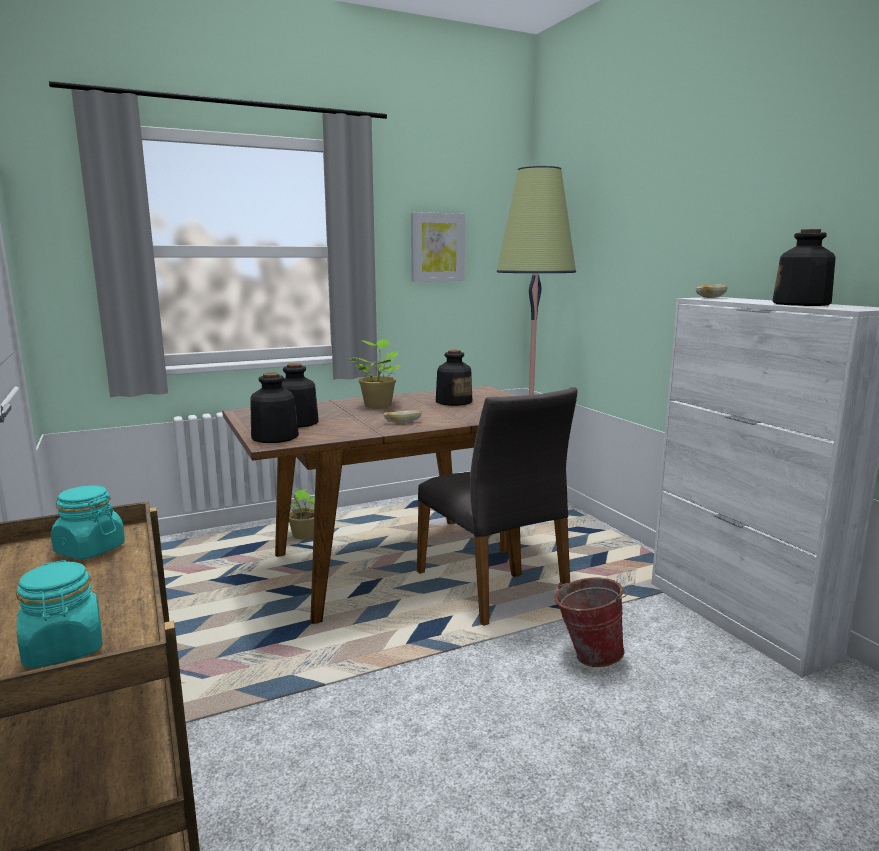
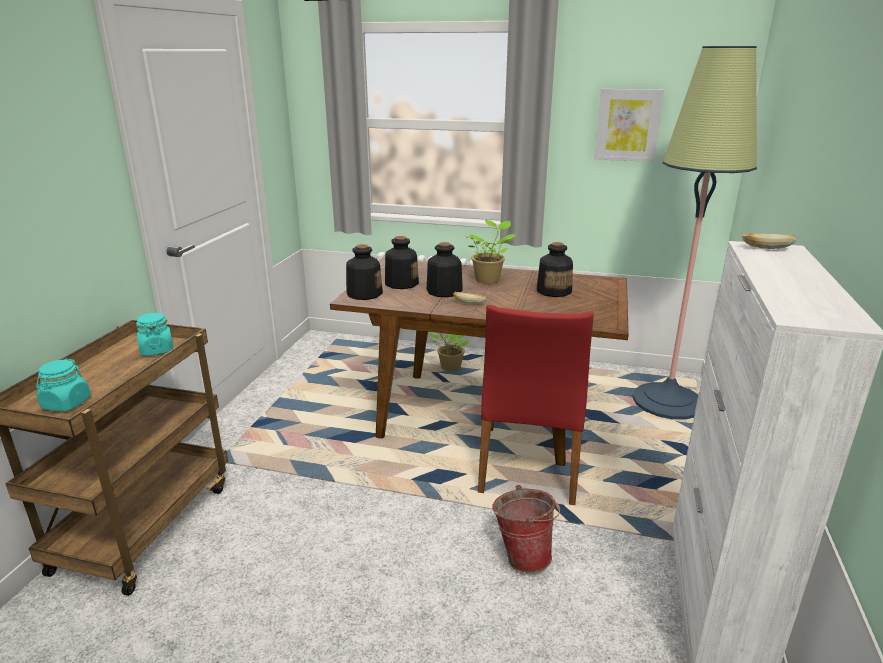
camera: 40 degrees right, 10 degrees up
grey chair [417,387,577,626] -> red chair [478,305,594,505]
bottle [772,229,836,306] -> bottle moved to [427,242,463,297]

